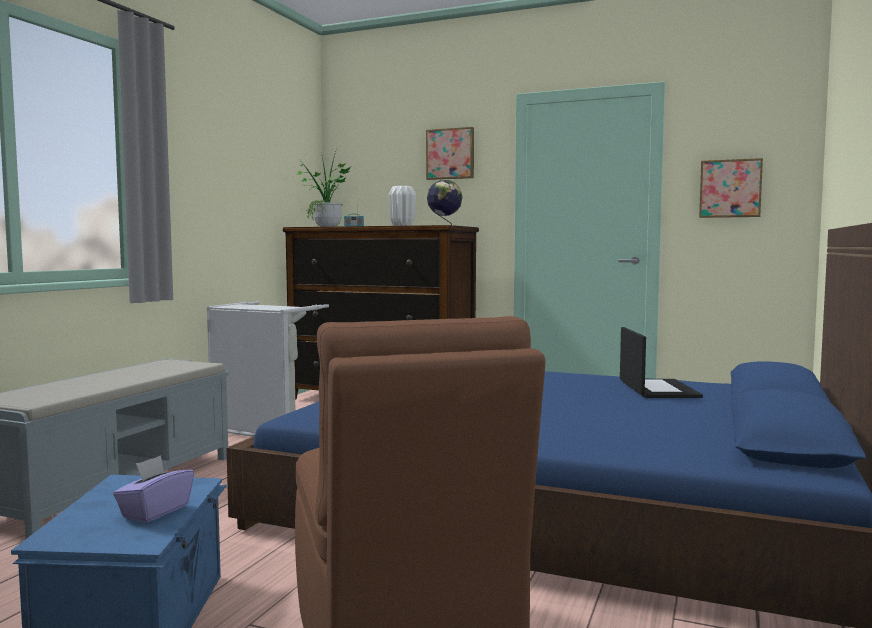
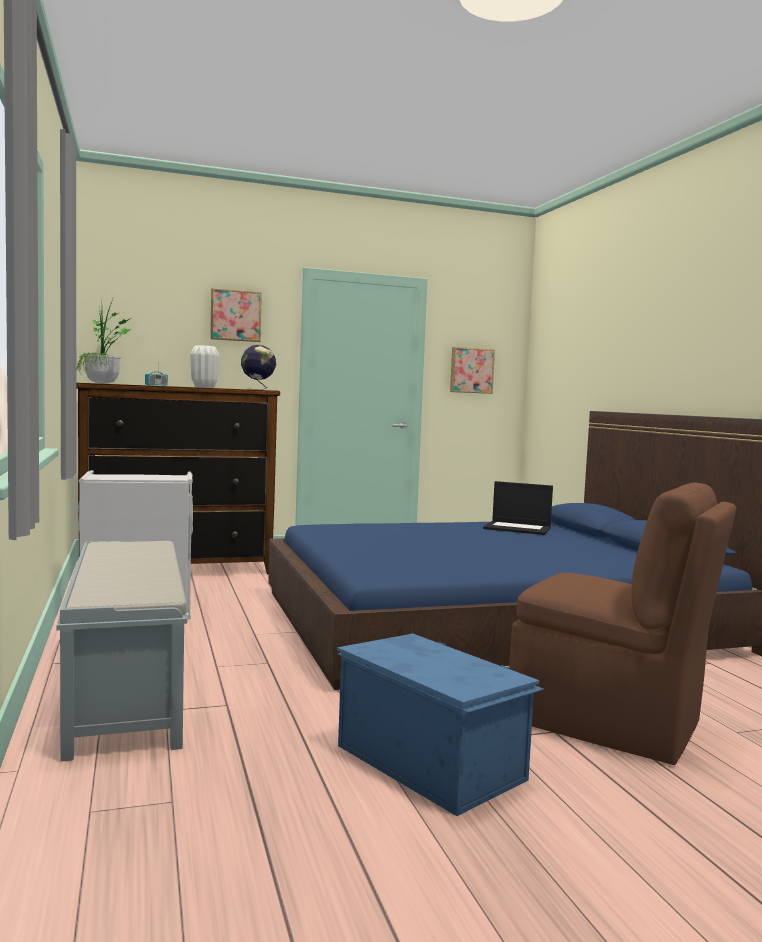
camera: 40 degrees left, 0 degrees up
purple tissue box [113,455,194,523] -> none
laptop [620,327,703,398] -> laptop turned 150 degrees clockwise [483,481,553,535]

